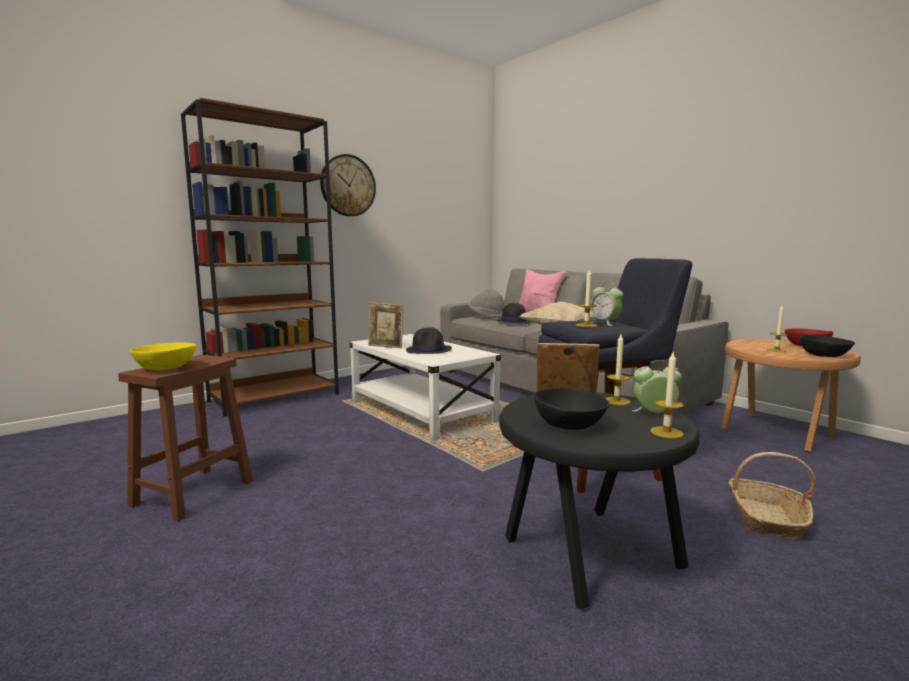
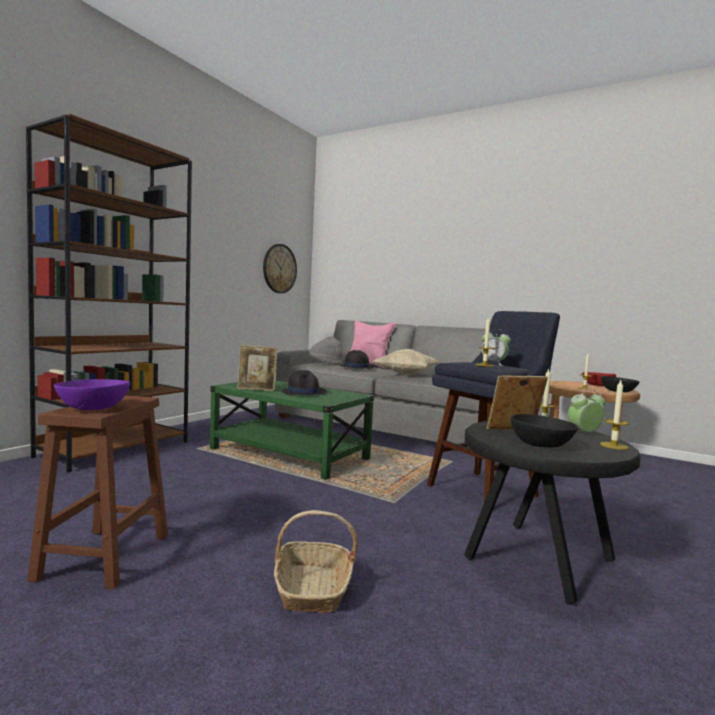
camera: 20 degrees left, 5 degrees down
yellow bowl [130,342,196,371] -> purple bowl [54,379,130,410]
wall clock [320,154,376,216] -> wall clock moved to [263,244,297,293]
white coffee table [350,334,501,441] -> green coffee table [210,380,374,480]
basket [729,452,816,539] -> basket moved to [274,510,358,613]

